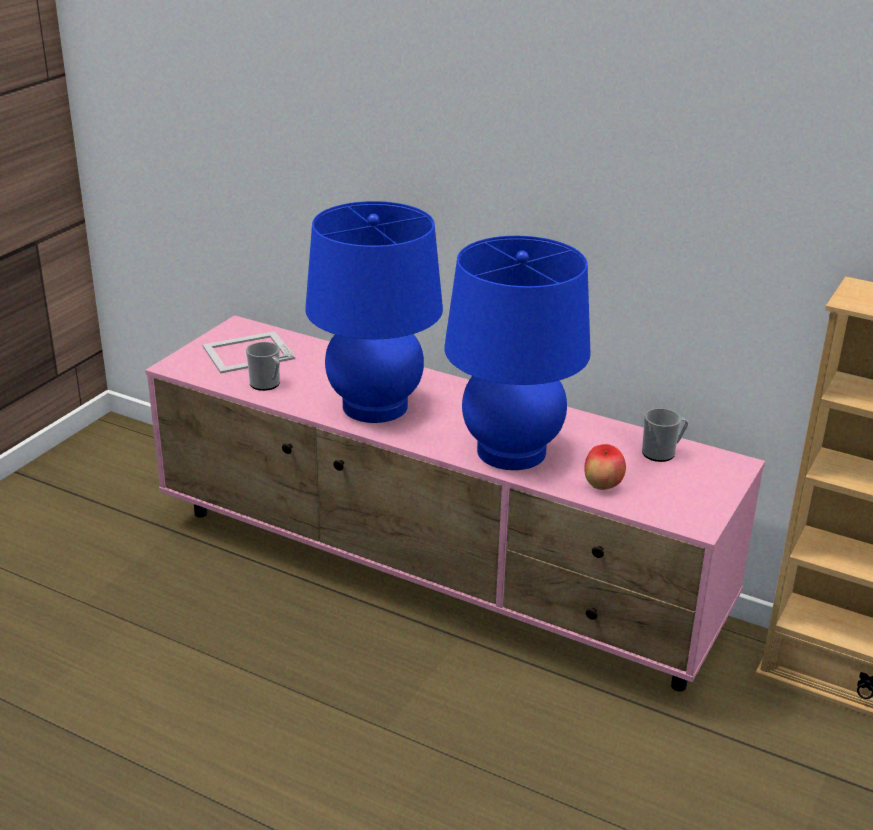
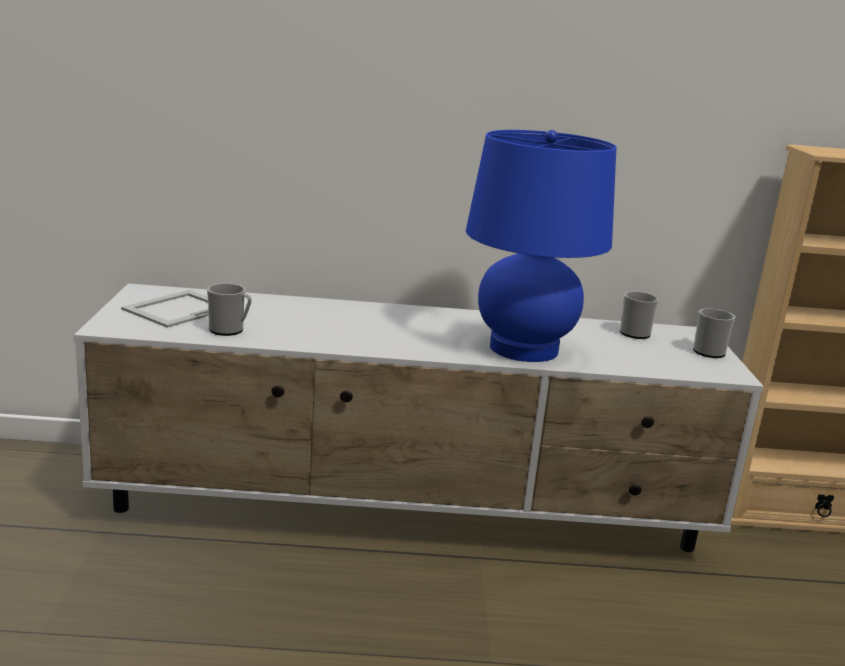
camera: 30 degrees left, 10 degrees down
pink tv stand [145,315,765,691] -> white tv stand [74,284,764,552]
blue table lamp [305,201,443,423] -> none
apple [584,444,626,490] -> none
none -> mug [693,308,735,358]

